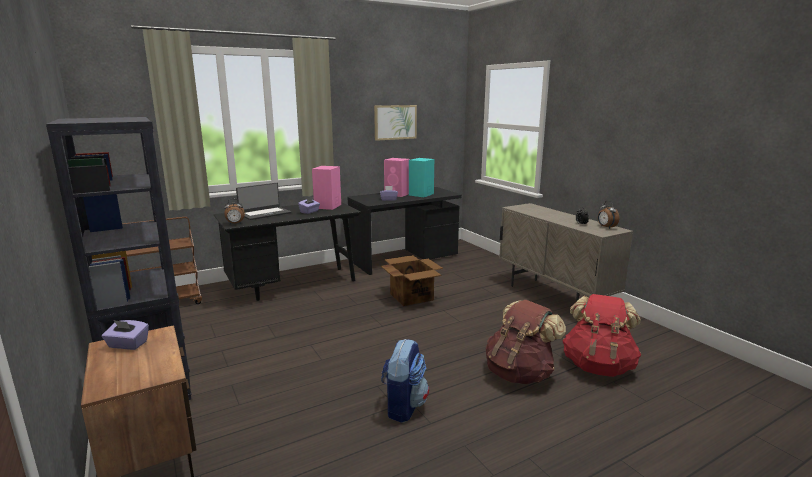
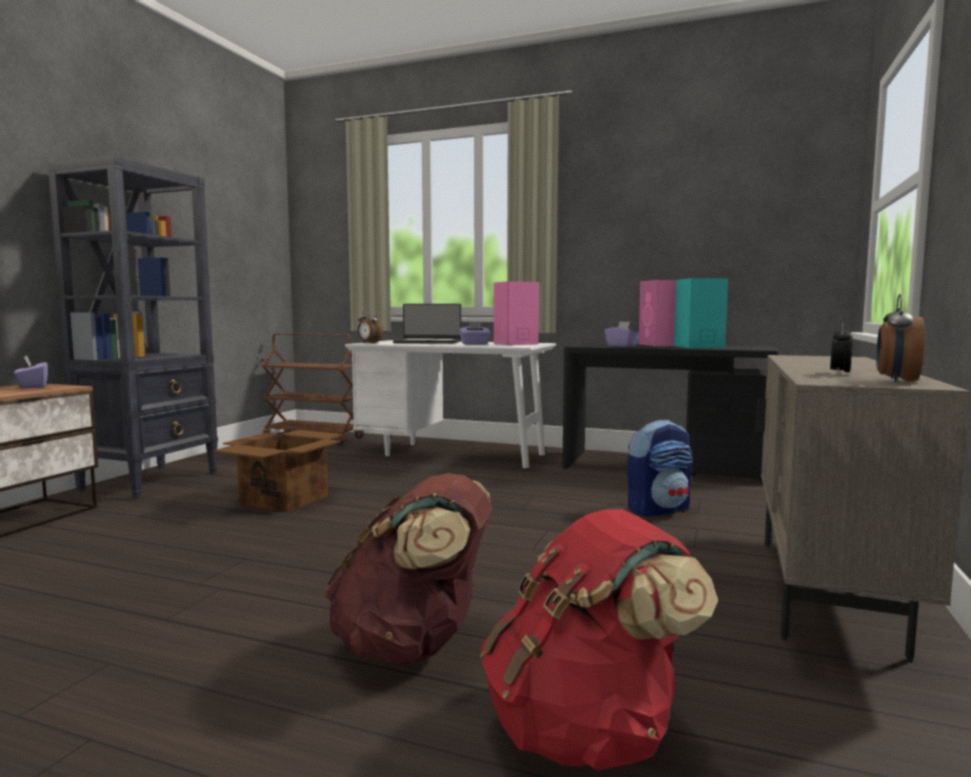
camera: 50 degrees right, 10 degrees down
black desk [214,202,361,301] -> white desk [345,340,556,468]
picture [374,105,417,141] -> none
cardboard box [381,255,443,306] -> cardboard box moved to [214,430,343,512]
backpack [381,339,429,422] -> backpack moved to [627,420,693,517]

